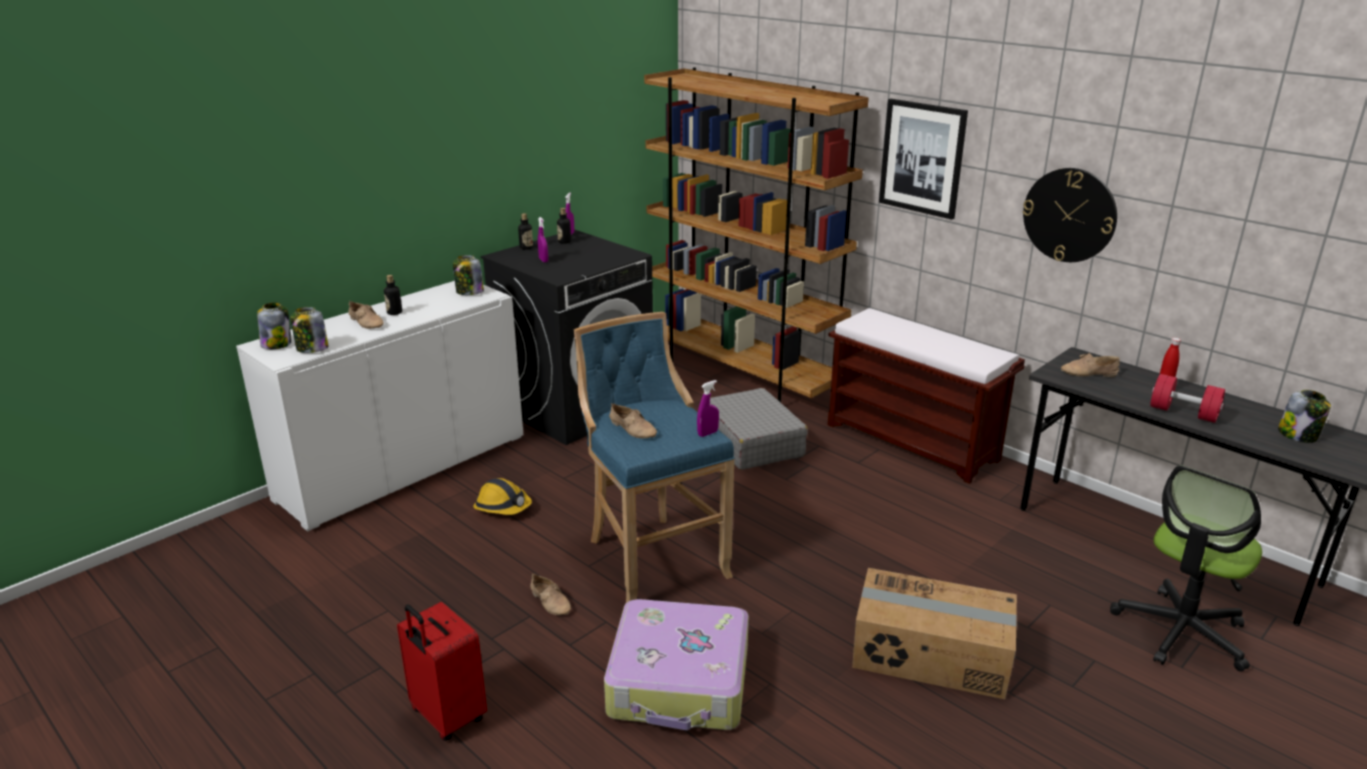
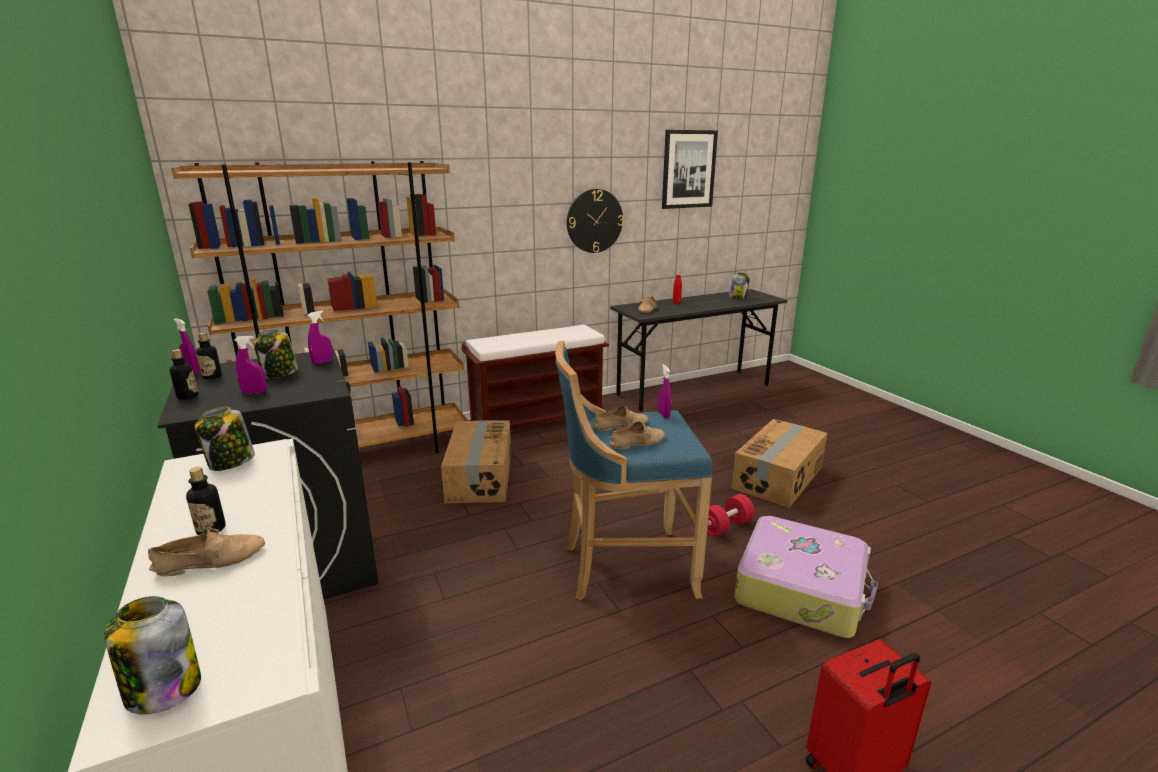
camera: 70 degrees left, 5 degrees down
jar [290,307,329,353] -> jar moved to [253,329,298,379]
hard hat [473,478,532,515] -> none
beige shoe [530,573,571,616] -> beige shoe moved to [594,406,648,431]
grey suitcase [710,388,808,470] -> cardboard box [441,420,511,503]
picture [879,99,968,220] -> picture moved to [662,130,718,209]
office chair [1110,466,1262,672] -> none
red dumbbell [1150,374,1225,423] -> red dumbbell moved to [707,494,755,536]
none -> purple spray bottle [307,310,332,365]

